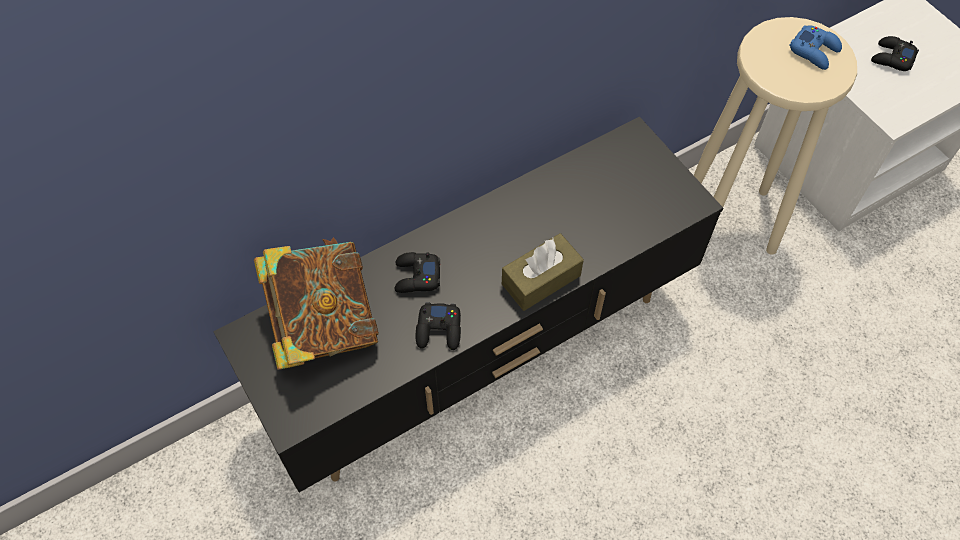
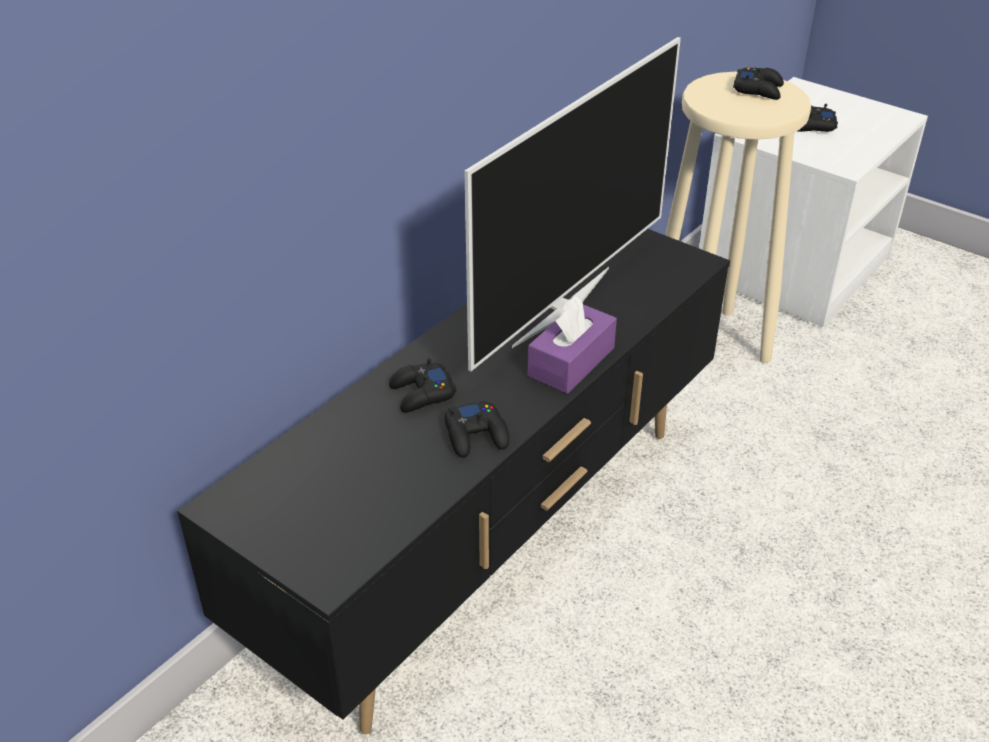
camera: 20 degrees left, 20 degrees down
book [254,237,379,370] -> none
brown tissue box [502,233,584,311] -> purple tissue box [527,297,617,394]
blue game controller [789,25,842,70] -> black game controller [733,67,784,100]
none -> television [465,37,681,371]

